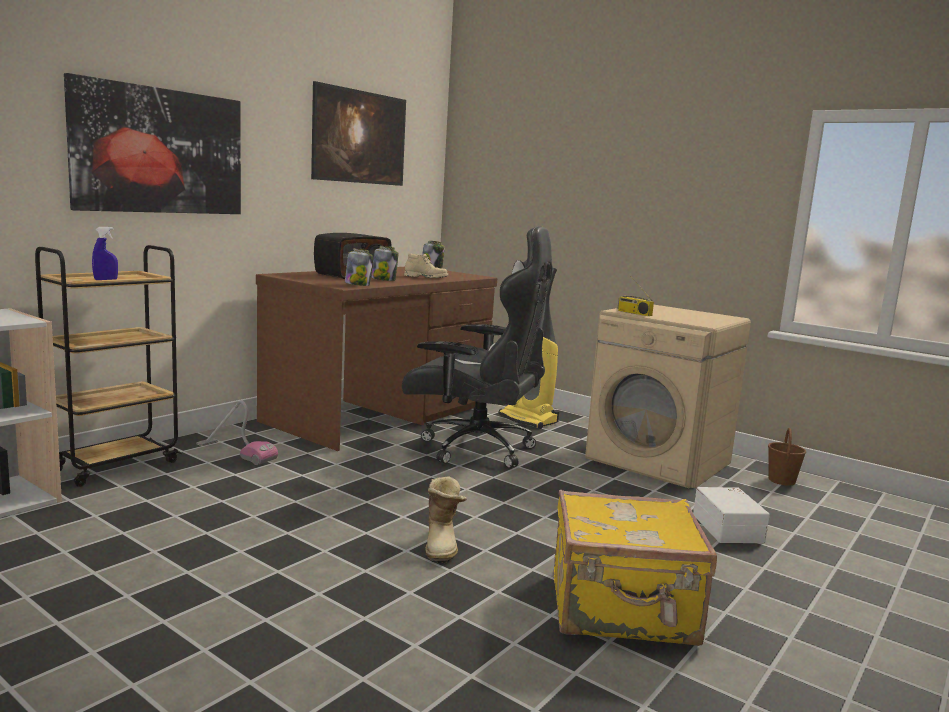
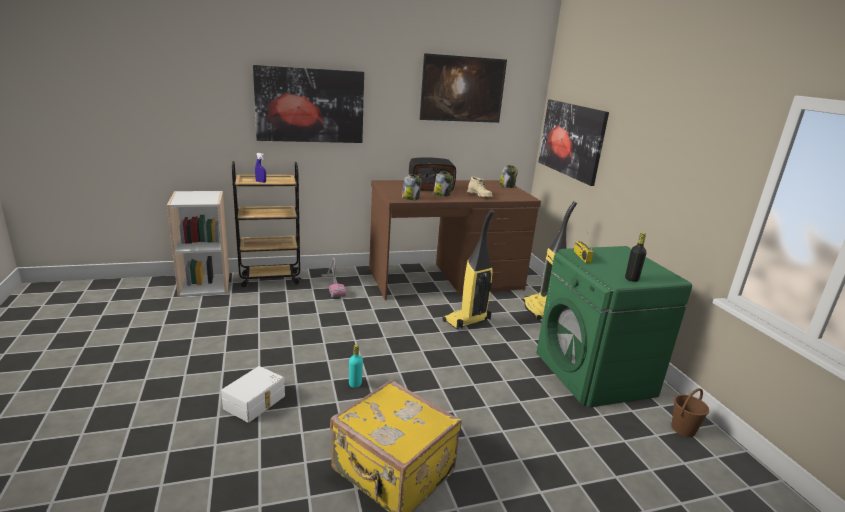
camera: 35 degrees right, 10 degrees up
black office chair [402,227,553,468] -> vacuum cleaner [442,210,495,330]
boot [425,476,467,563] -> turquoise bottle [349,344,363,388]
beige washing machine [585,305,751,489] -> green washing machine [536,246,692,407]
white storage box [693,487,770,543] -> white storage box moved to [221,366,285,423]
none -> picture [538,100,609,186]
none -> black bottle [625,233,647,282]

